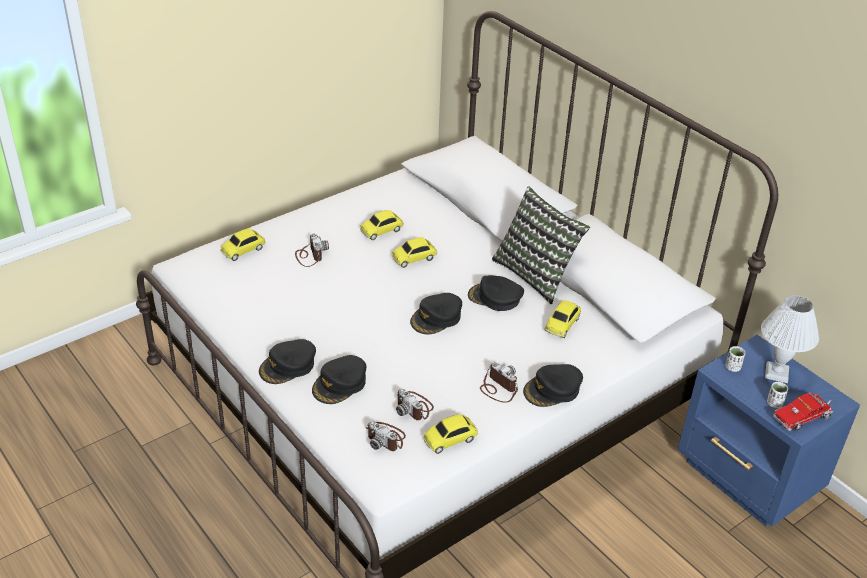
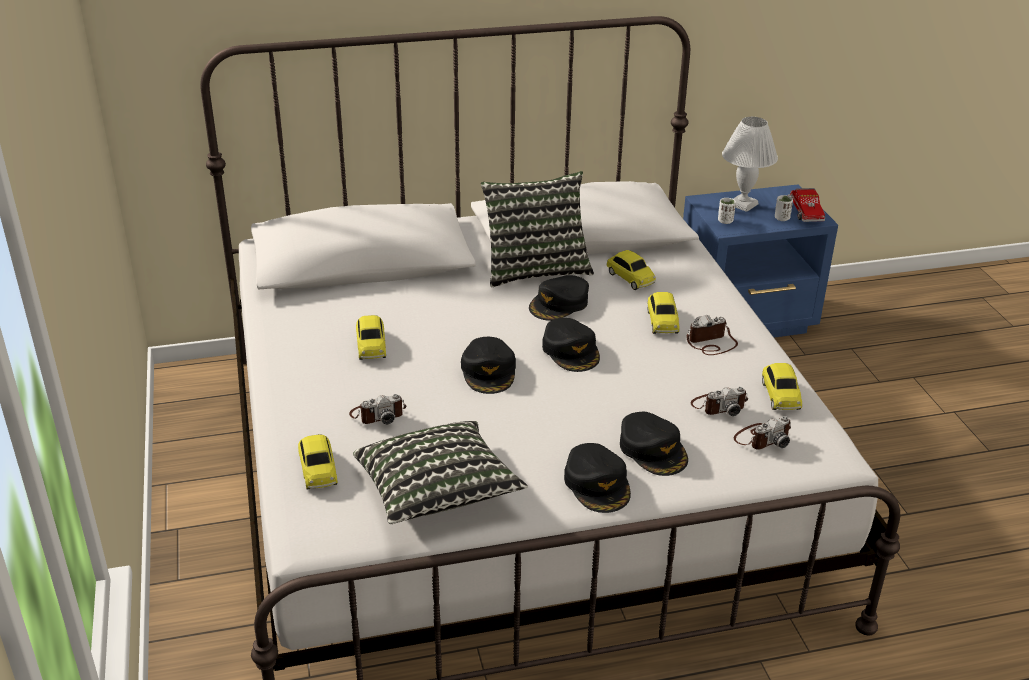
camera: 65 degrees left, 5 degrees down
camera [295,233,329,267] -> camera turned 150 degrees clockwise [349,394,406,424]
toy car [392,237,437,268] -> toy car moved to [647,292,679,334]
black cap [523,364,583,407] -> black cap moved to [461,337,516,394]
none -> pillow [353,421,528,524]

